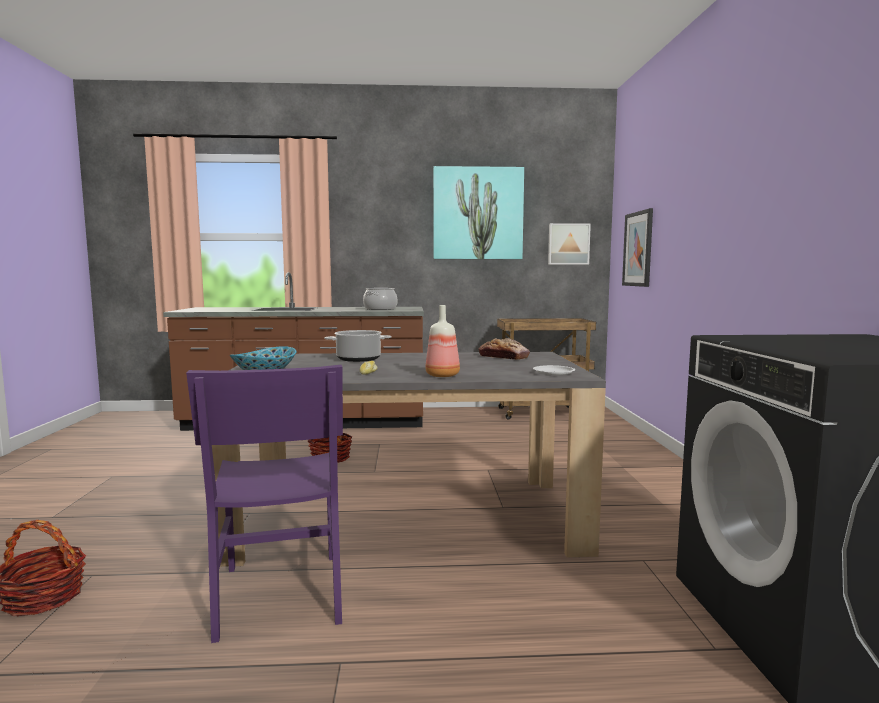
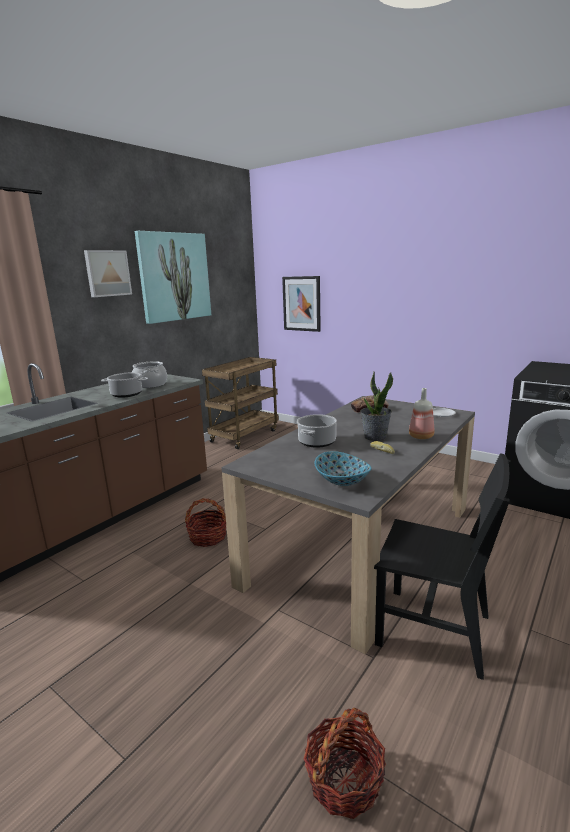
camera: 50 degrees left, 10 degrees up
purple chair [186,365,343,643] -> black chair [374,453,511,680]
picture [548,223,591,265] -> picture moved to [84,250,132,297]
none -> cooking pot [101,373,148,398]
none -> potted plant [360,372,393,441]

